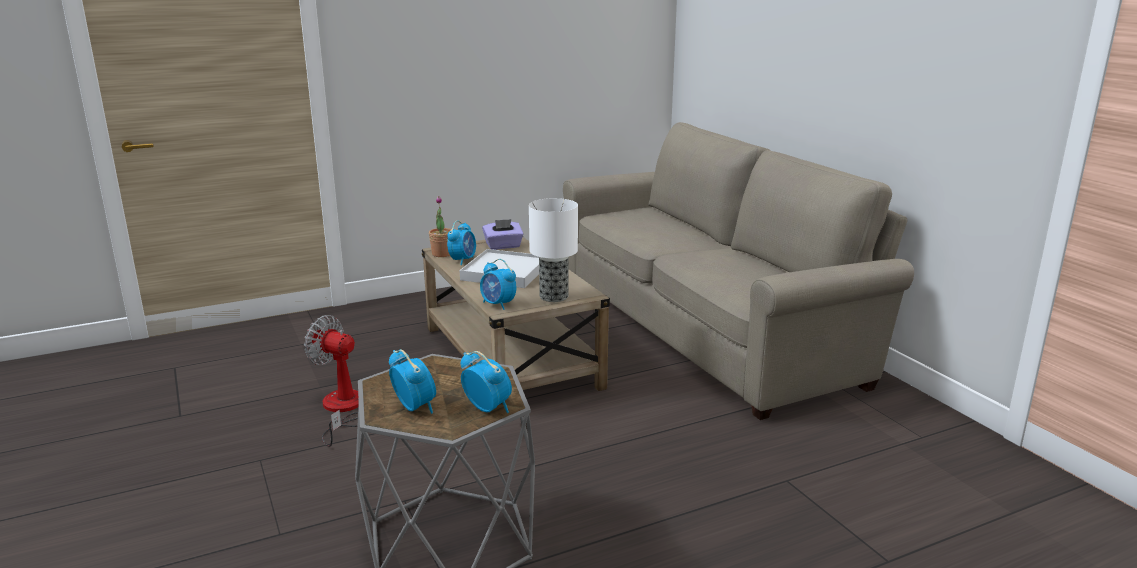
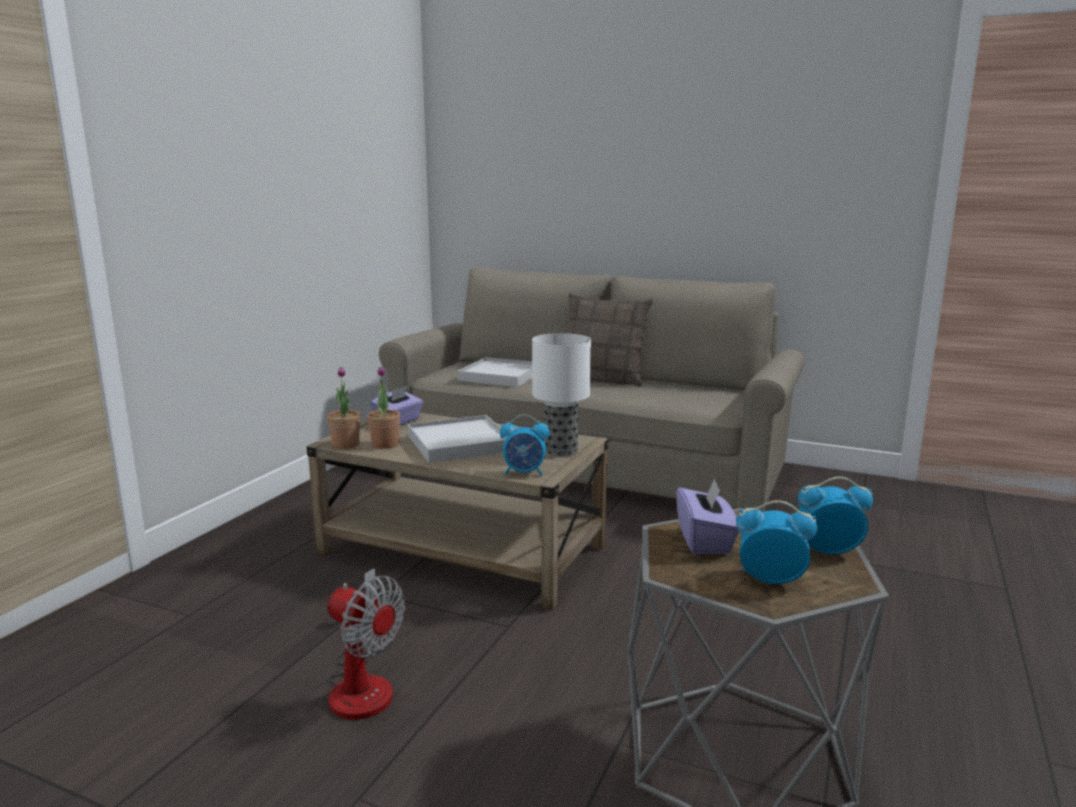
camera: 40 degrees left, 5 degrees down
fan [304,315,359,447] -> fan turned 135 degrees counterclockwise [328,568,405,720]
alarm clock [447,220,476,265] -> potted plant [367,366,400,449]
none -> white tray [457,357,532,387]
none -> pillow [568,292,654,386]
none -> purple tissue box [676,478,740,554]

